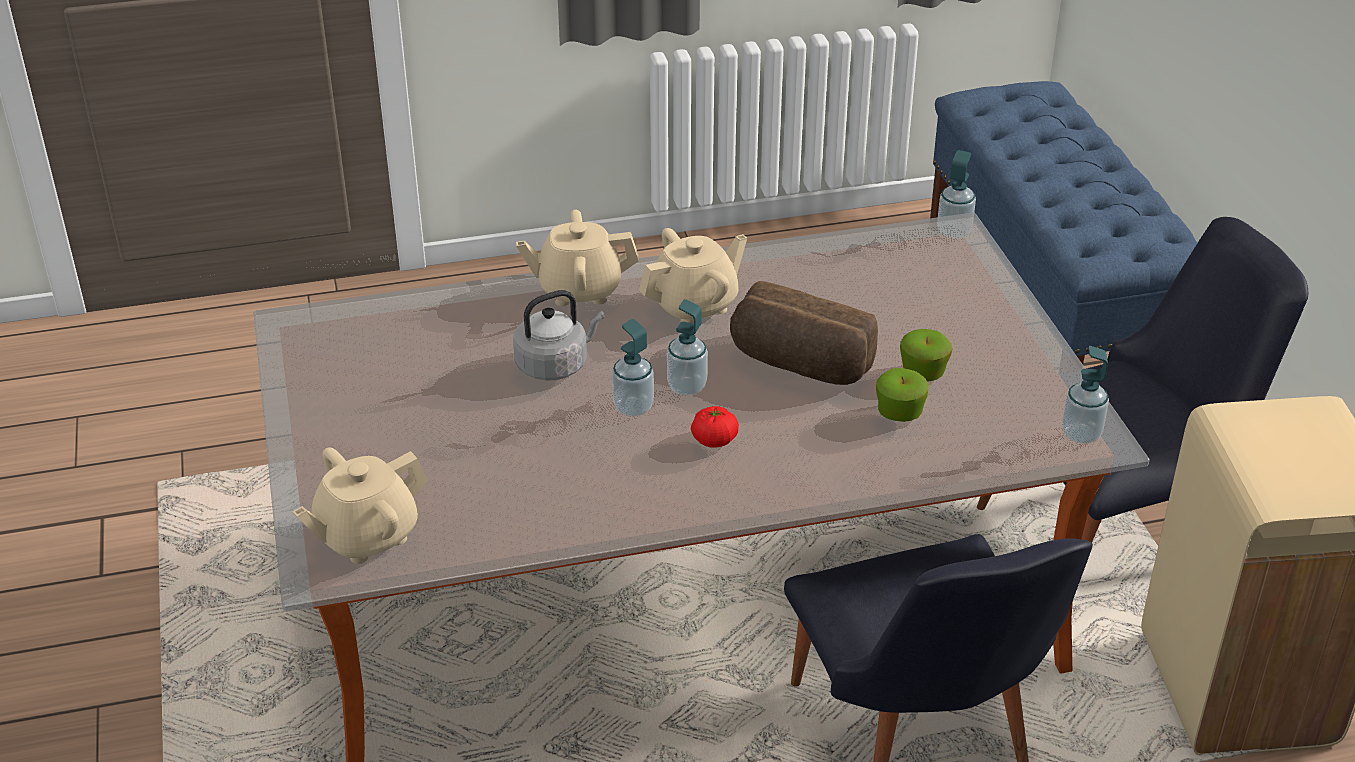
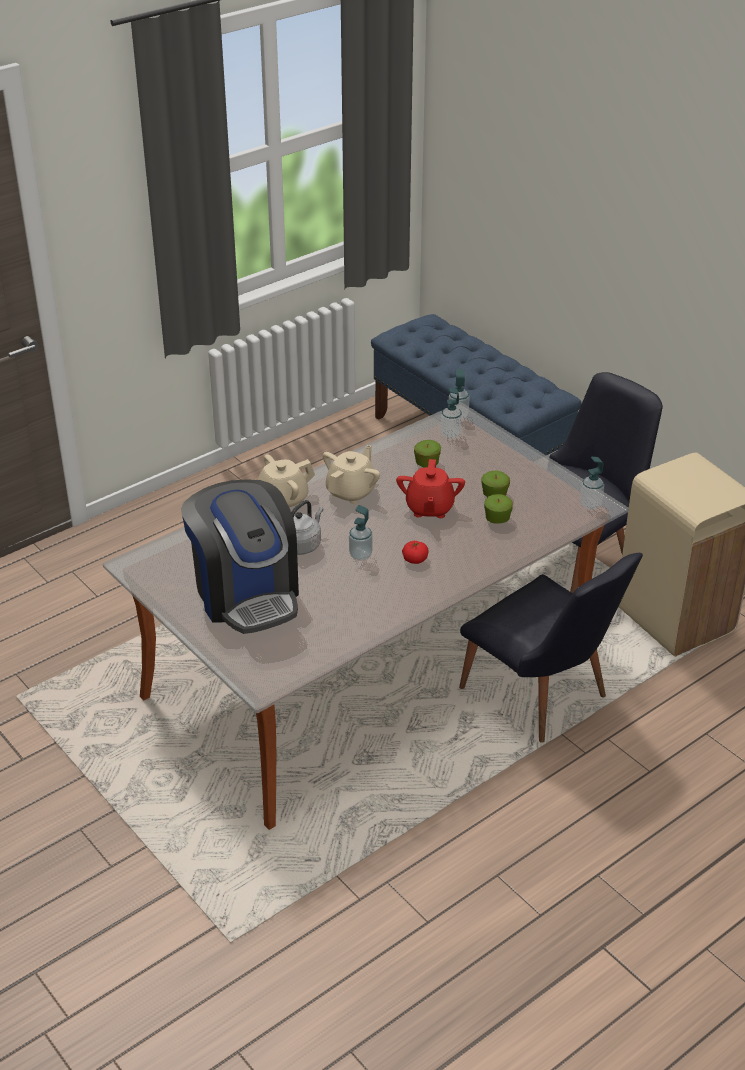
camera: 25 degrees left, 0 degrees up
beige teapot [293,447,428,564] -> none
soap dispenser [667,299,708,396] -> soap dispenser moved to [441,387,462,438]
bread [730,281,878,385] -> red teapot [396,459,465,518]
none -> coffee machine [181,479,299,634]
none -> apple [414,440,441,468]

